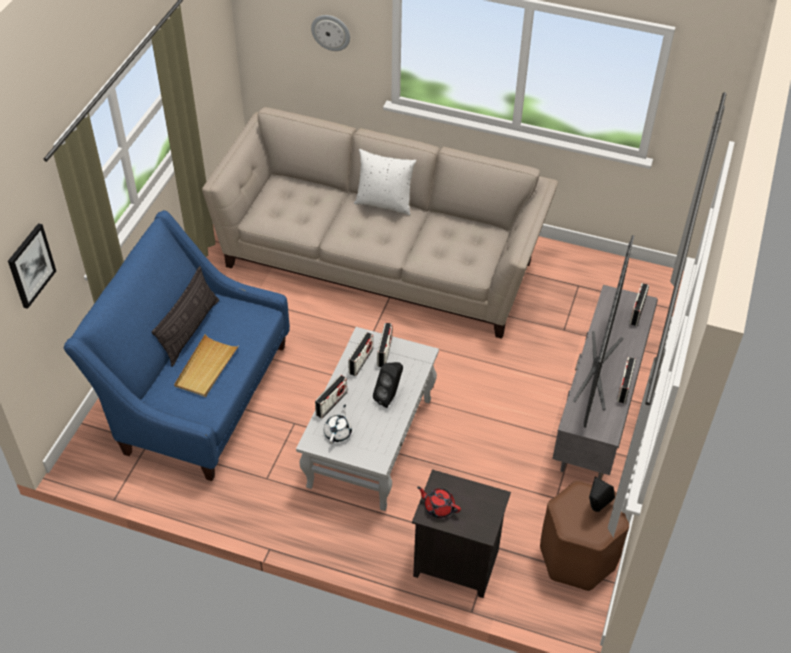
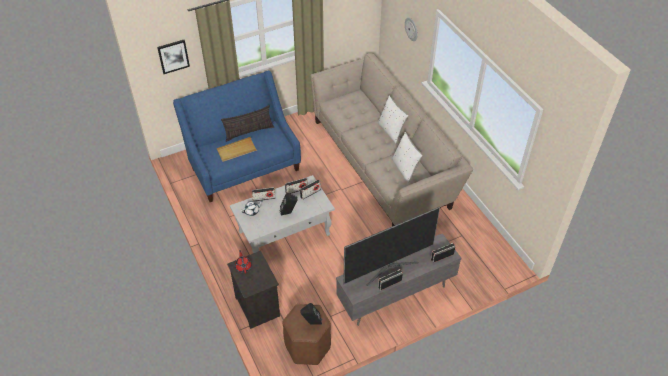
camera: 45 degrees right, 0 degrees up
none -> white pillow [392,132,423,183]

